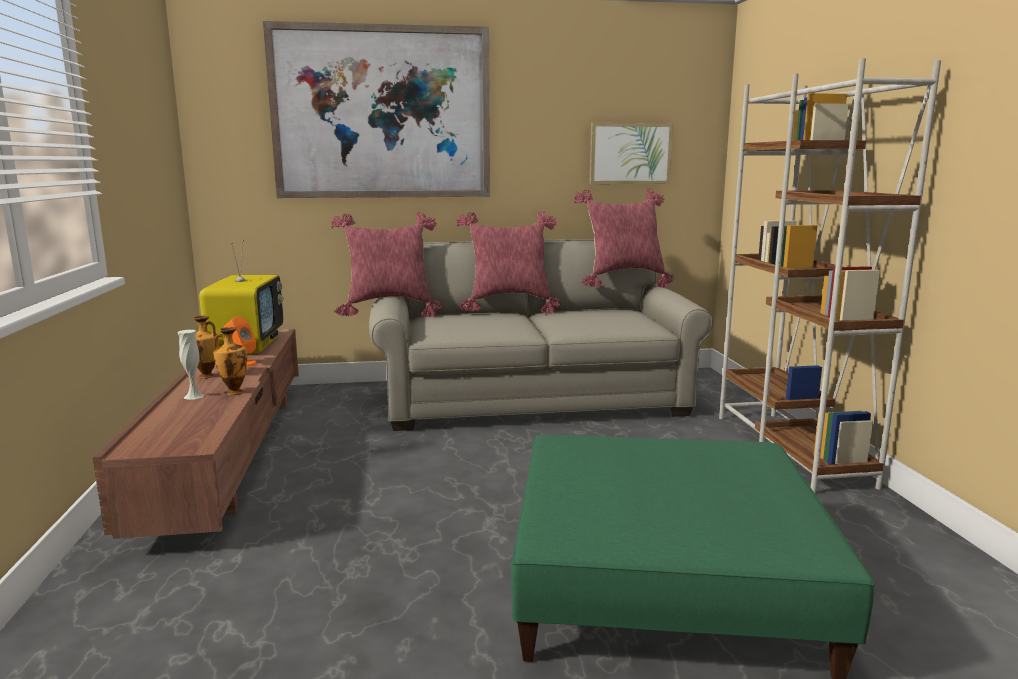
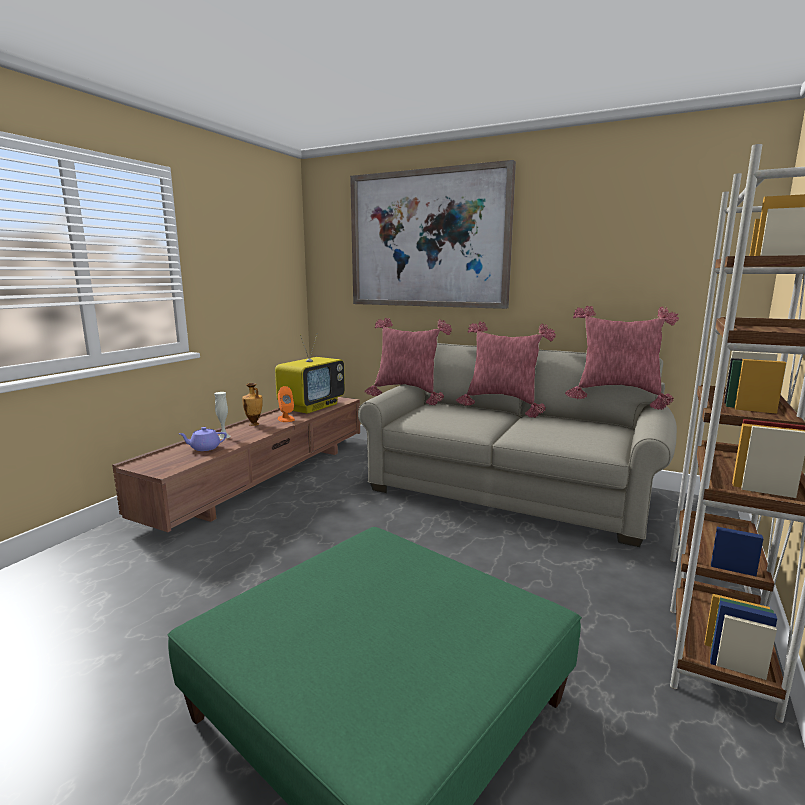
camera: 35 degrees right, 0 degrees up
vase [213,327,247,395] -> none
picture [590,123,673,184] -> none
none -> purple teapot [178,427,227,451]

